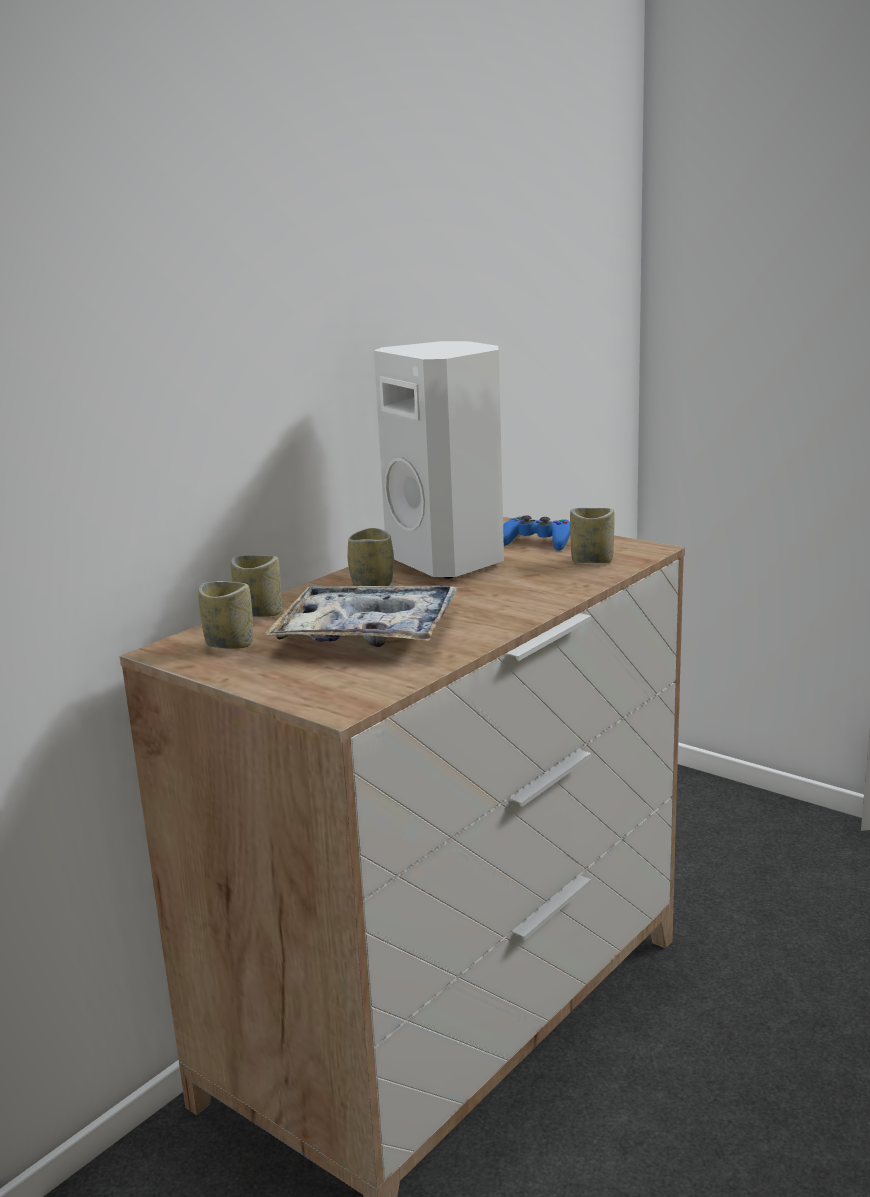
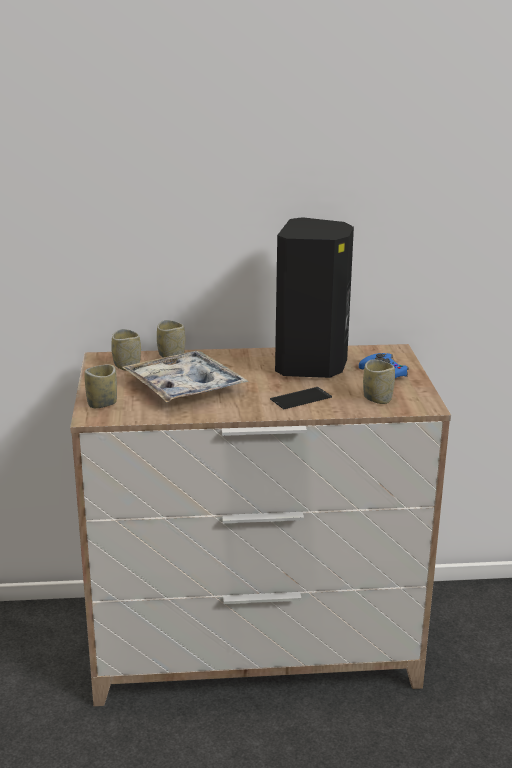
camera: 45 degrees right, 5 degrees up
cup [348,528,394,586] -> cup moved to [84,365,117,408]
white speaker [374,341,504,579] -> black speaker [275,217,354,378]
none -> phone [270,387,332,409]

